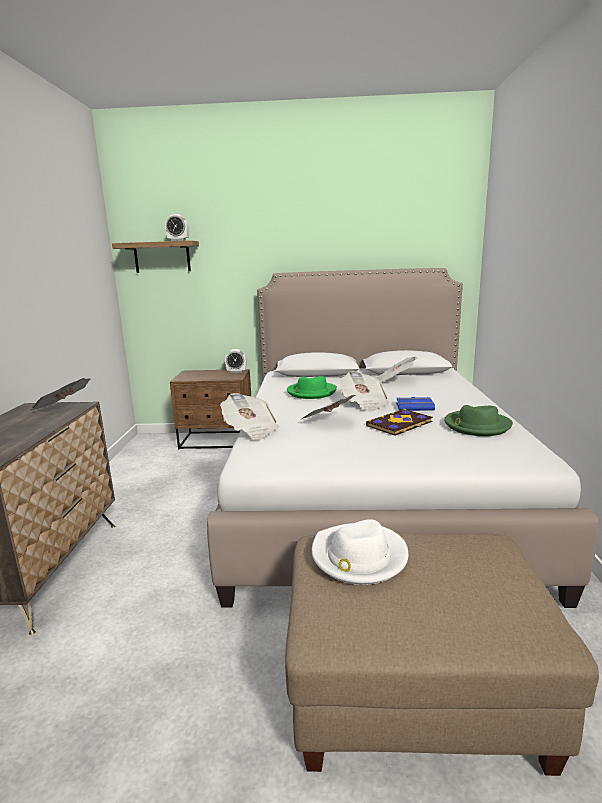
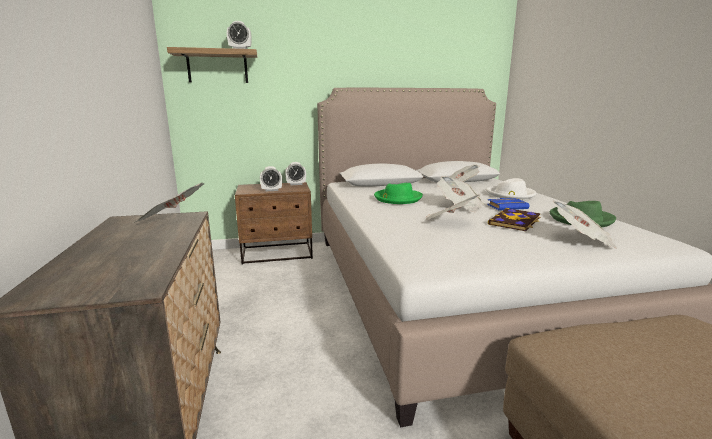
camera: 15 degrees left, 0 degrees up
newspaper [220,393,279,440] -> newspaper moved to [553,201,618,249]
white hat [312,519,408,585] -> white hat moved to [486,178,536,200]
none -> alarm clock [260,166,282,192]

